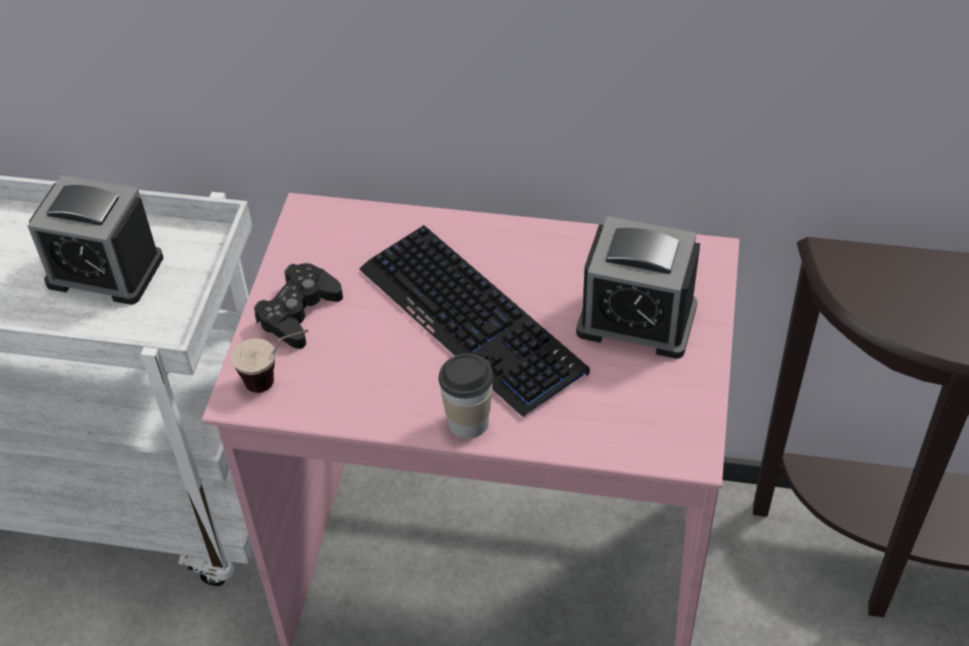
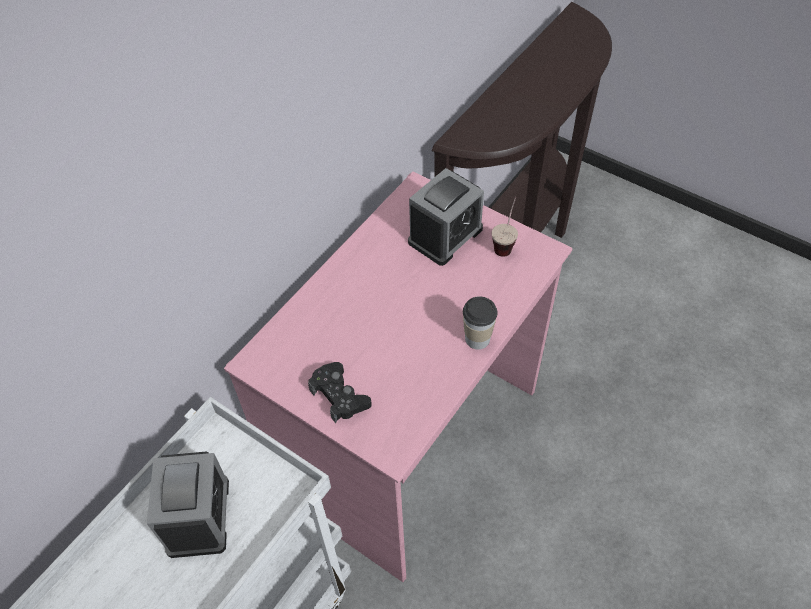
camera: 65 degrees left, 5 degrees up
alarm clock [28,175,163,305] -> alarm clock turned 45 degrees counterclockwise [147,452,229,558]
cup [231,329,308,393] -> cup moved to [492,197,518,257]
keyboard [359,225,590,418] -> none

